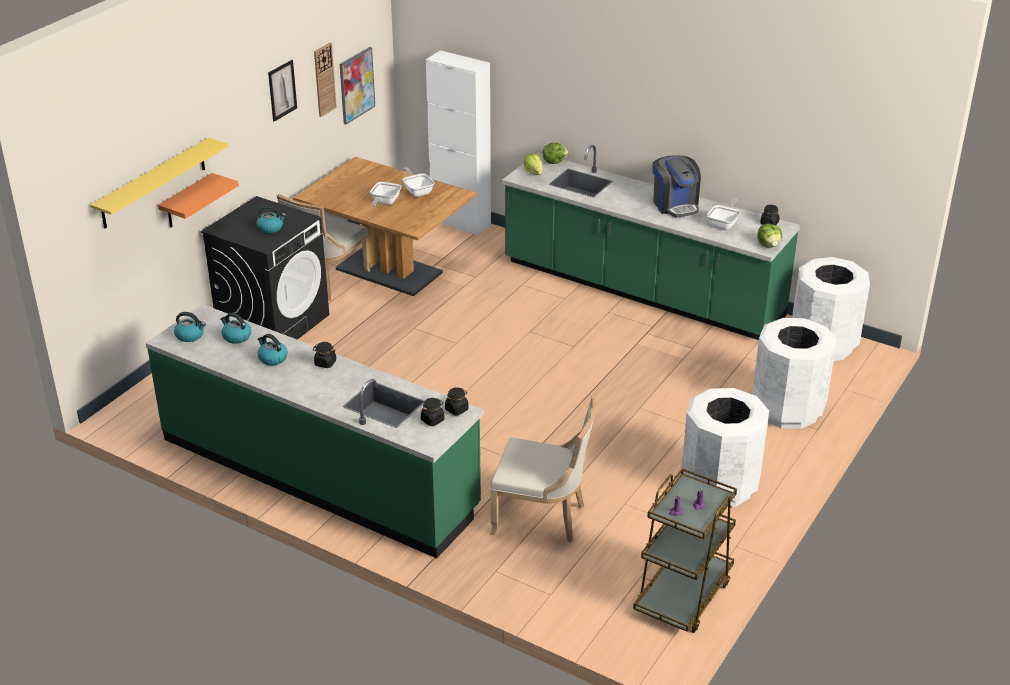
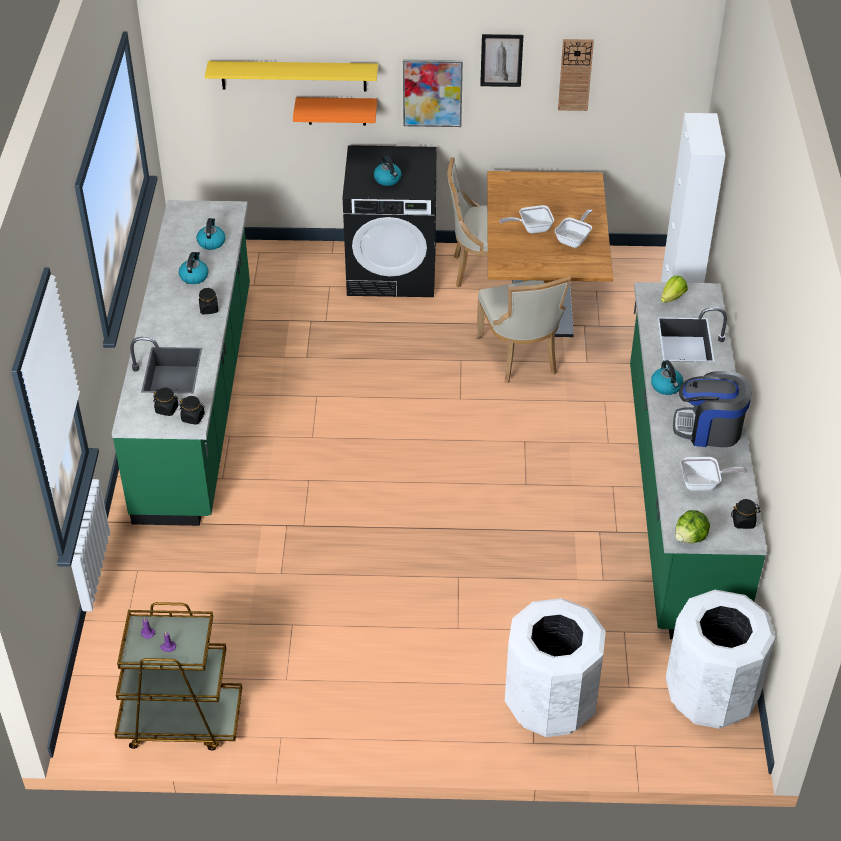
camera: 60 degrees right, 10 degrees up
kettle [174,312,206,342] -> kettle moved to [651,360,683,395]
picture [340,47,375,124] -> picture moved to [403,59,463,127]
beige chair [490,397,596,543] -> beige chair moved to [476,276,571,383]
lettuce [543,143,569,164] -> none
coffee machine [652,156,701,218] -> coffee machine turned 60 degrees clockwise [673,371,752,447]
white trash can [682,388,769,507] -> none

